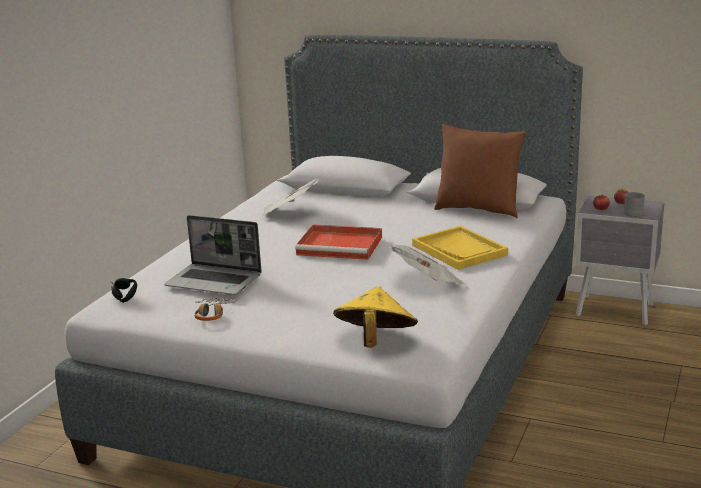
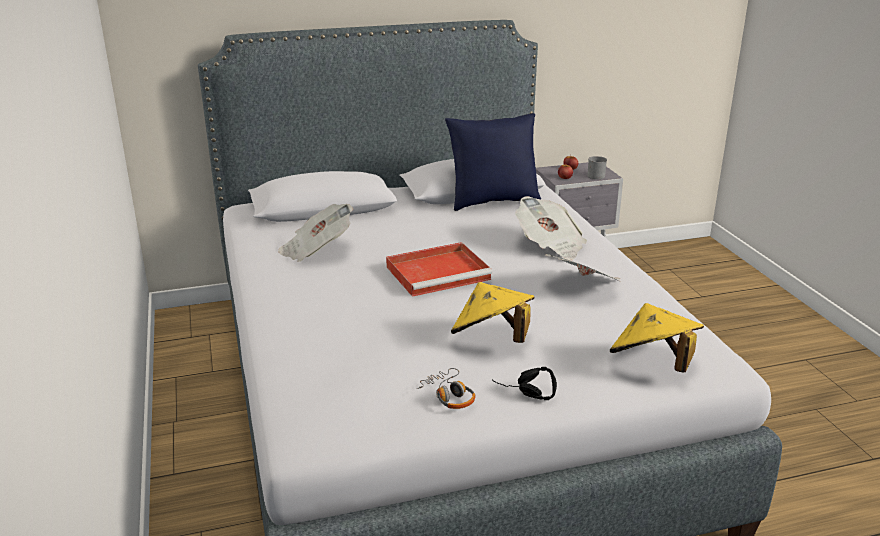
camera: 40 degrees left, 5 degrees up
black headphones [110,278,137,303] -> black headphones moved to [492,367,557,400]
laptop [164,215,262,295] -> none
yellow tray [412,226,508,270] -> newspaper [515,196,587,260]
brown pillow [434,124,527,218] -> blue pillow [445,113,541,211]
none -> yellow hat [451,282,535,343]

